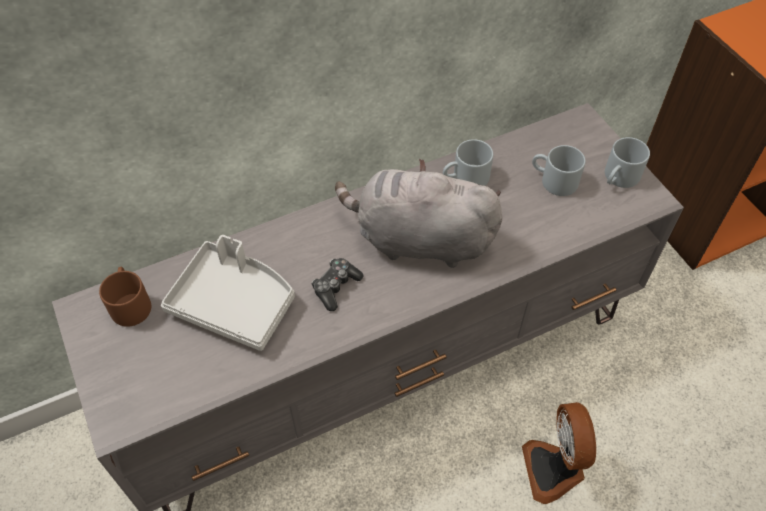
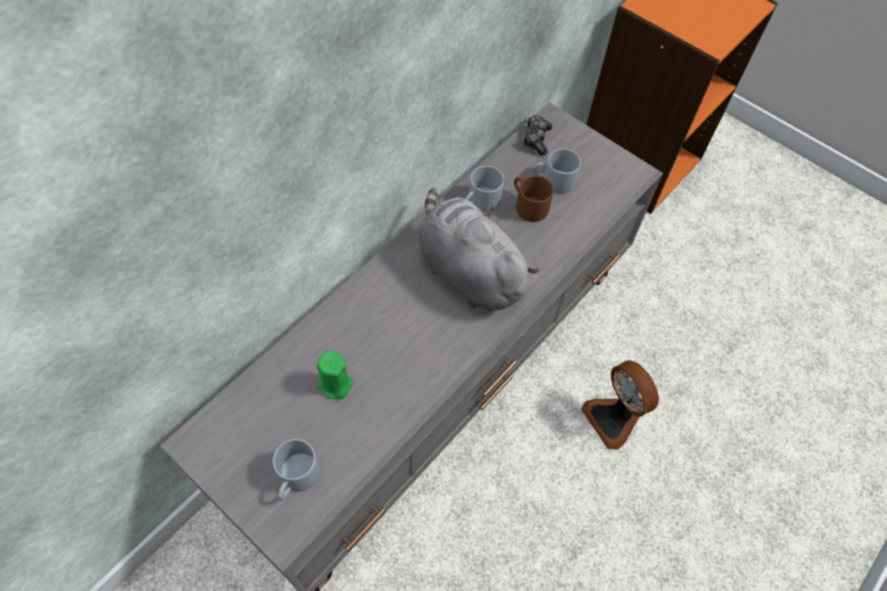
camera: 25 degrees left, 5 degrees up
brown mug [99,267,151,327] -> brown mug moved to [514,176,554,222]
grey tray [161,235,295,351] -> green candle [317,350,353,400]
game controller [311,258,364,311] -> game controller moved to [523,115,552,155]
grey plush toy [335,158,503,268] -> grey plush toy turned 60 degrees clockwise [417,188,540,311]
grey mug [605,137,650,188] -> grey mug moved to [273,439,320,501]

